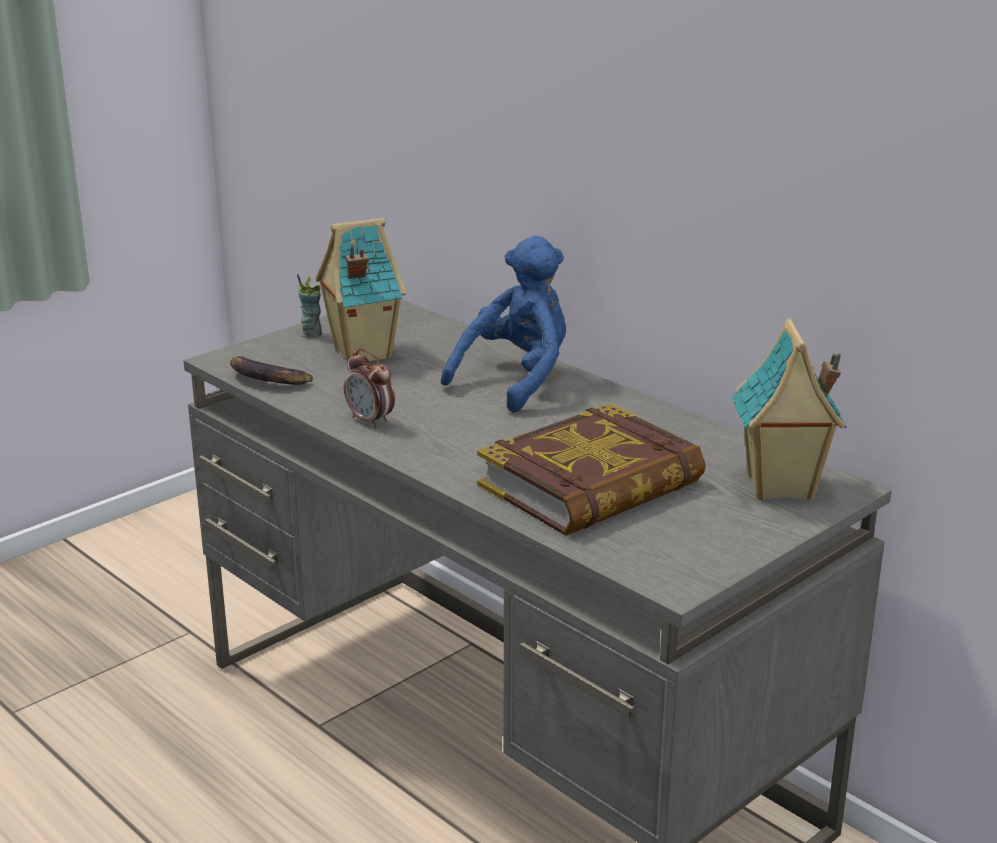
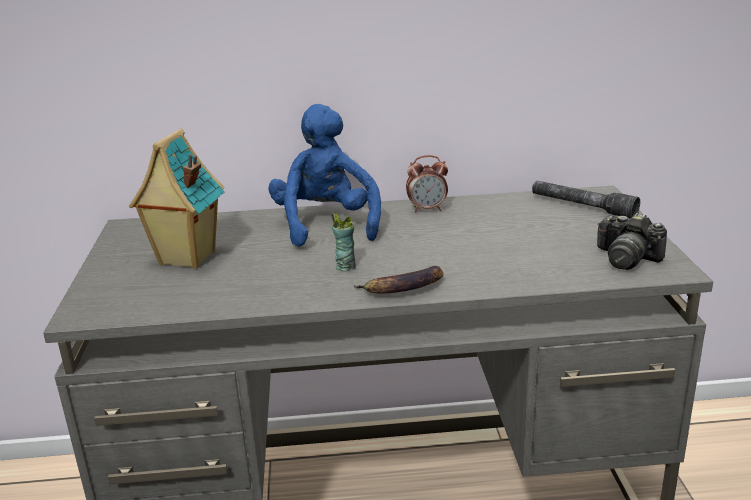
camera: 50 degrees left, 0 degrees up
banana [230,356,313,385] -> banana moved to [353,266,443,294]
cup [297,274,322,338] -> cup moved to [331,213,356,272]
alarm clock [344,349,395,428] -> alarm clock moved to [406,155,448,212]
book [477,403,706,536] -> none
toy house [732,318,847,501] -> grey flashlight [532,181,640,219]
none -> camera [597,213,667,270]

